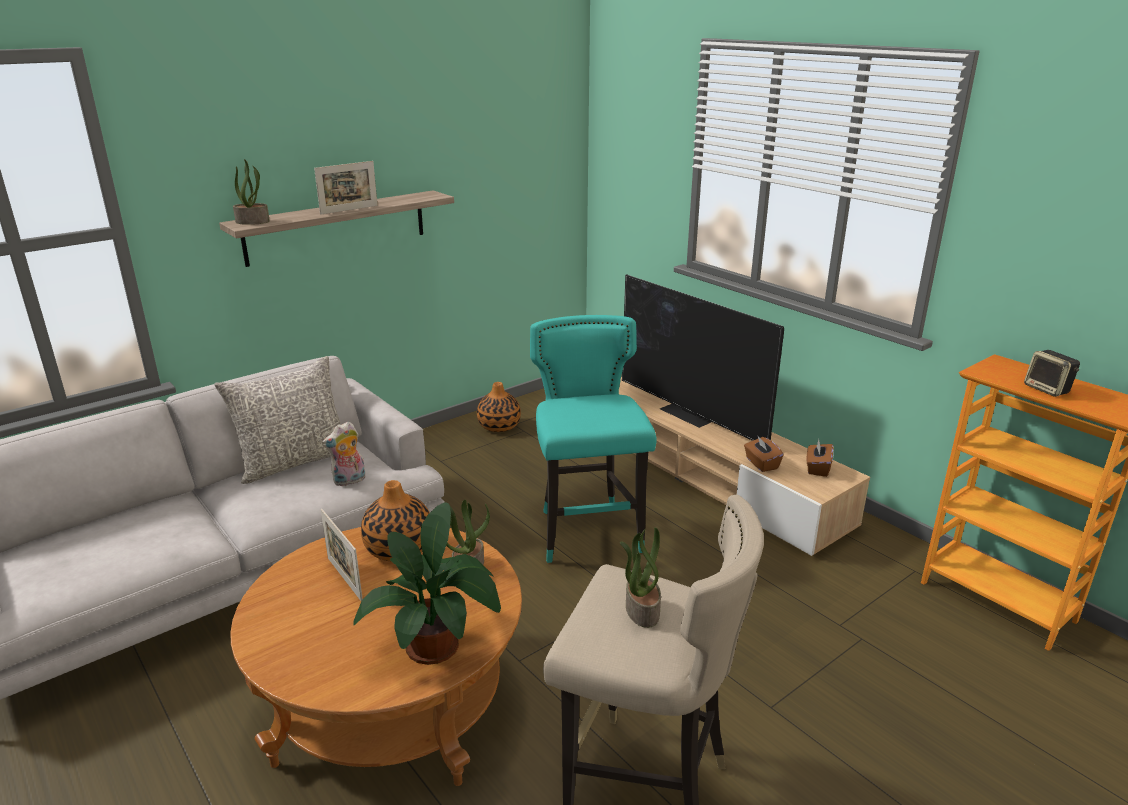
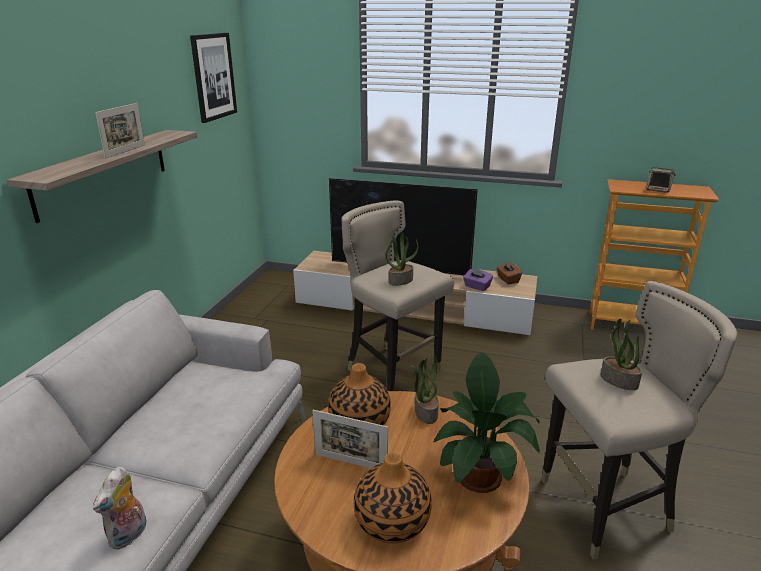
camera: 35 degrees left, 0 degrees up
grey pillow [214,356,341,484] -> none
potted plant [233,159,270,225] -> potted plant moved to [385,232,418,286]
plush toy [322,421,366,487] -> plush toy moved to [93,467,147,550]
vase [477,382,521,432] -> vase moved to [354,453,432,543]
turquoise stool [530,315,657,563] -> beige stool [341,200,454,391]
brown tissue box [744,435,783,472] -> purple tissue box [463,268,493,291]
none -> picture [190,33,237,123]

